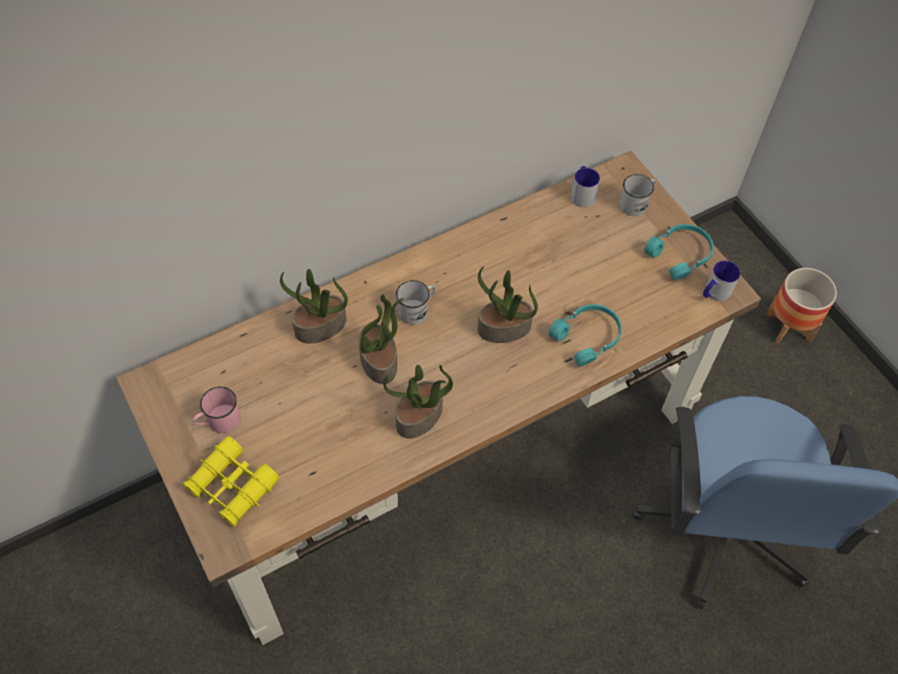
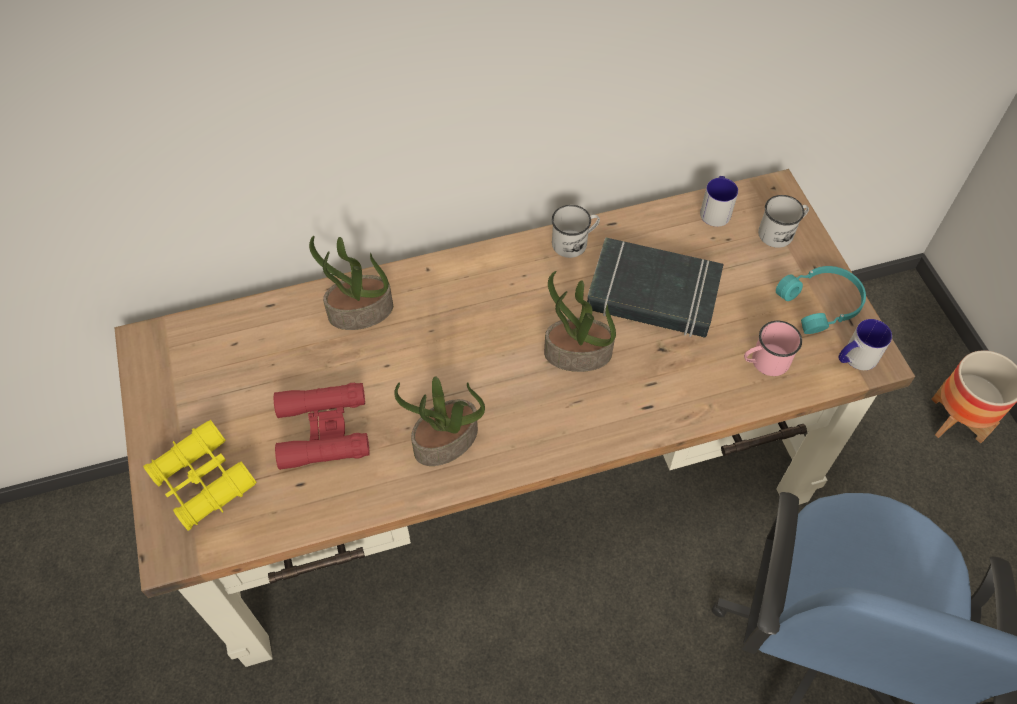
camera: 15 degrees right, 0 degrees up
pink mug [192,387,240,433] -> pink mug moved to [744,321,802,376]
potted plant [359,294,404,384] -> none
white mug [396,280,436,325] -> white mug moved to [552,205,600,258]
turquoise headphones [549,304,622,367] -> none
none -> red binoculars [274,383,370,470]
none -> black book [587,237,724,338]

